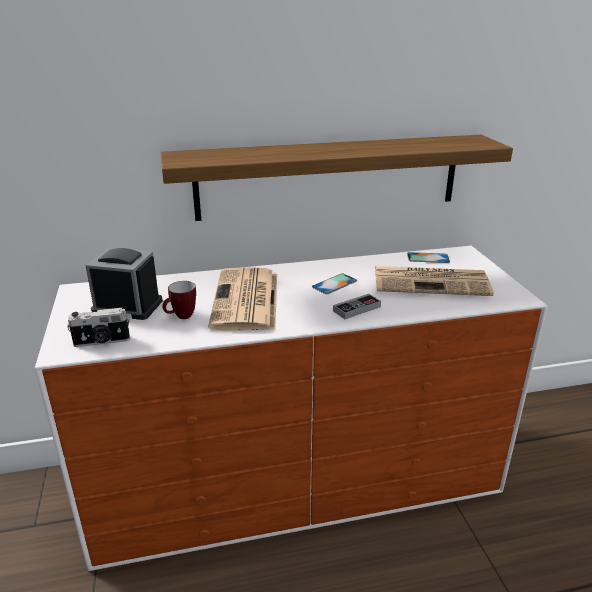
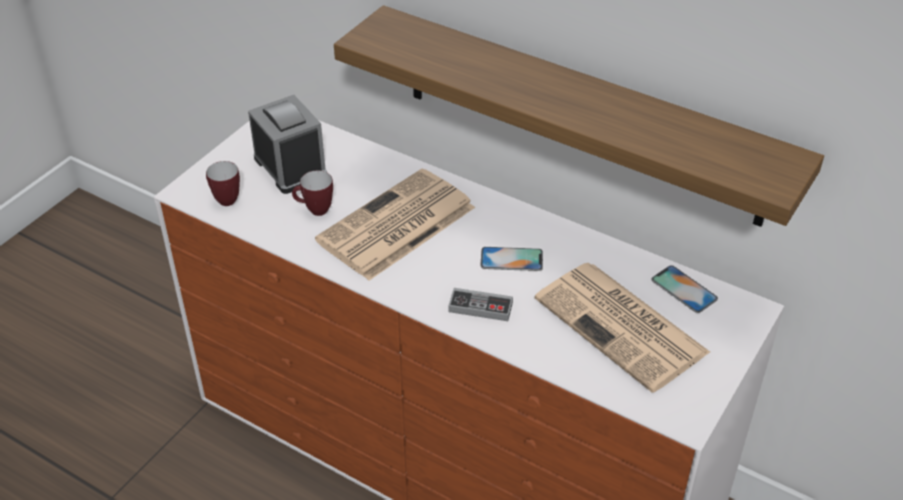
camera: 45 degrees right, 15 degrees up
camera [67,308,130,347] -> mug [206,161,240,206]

